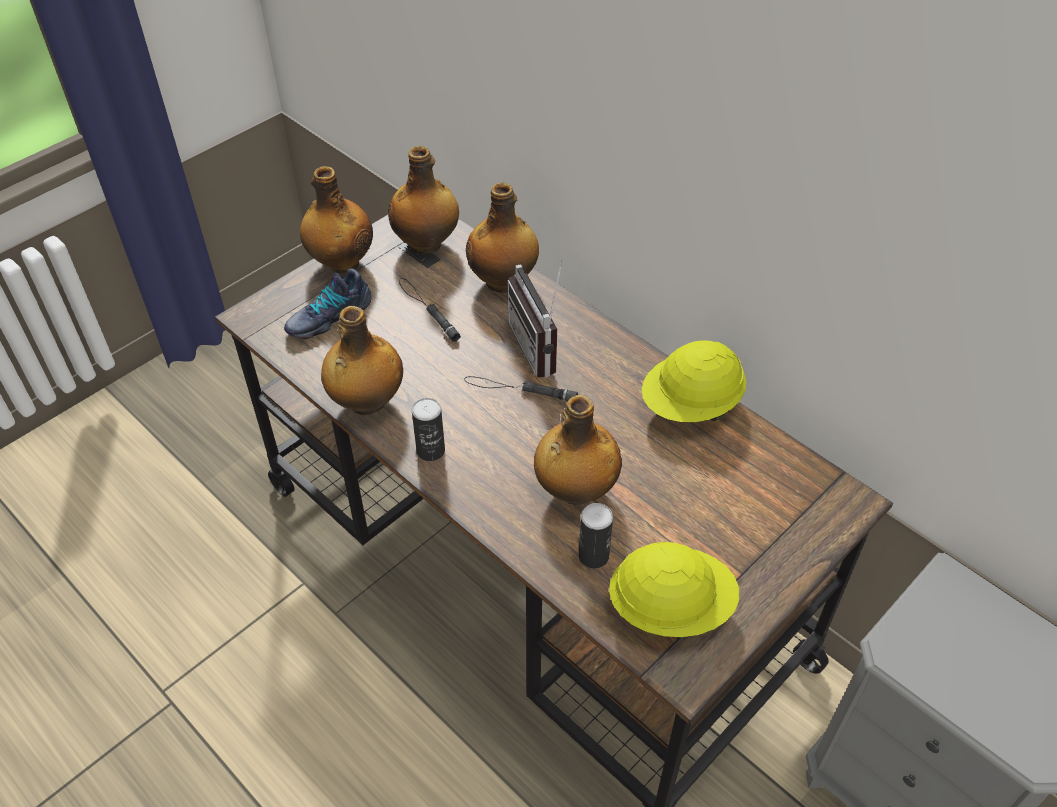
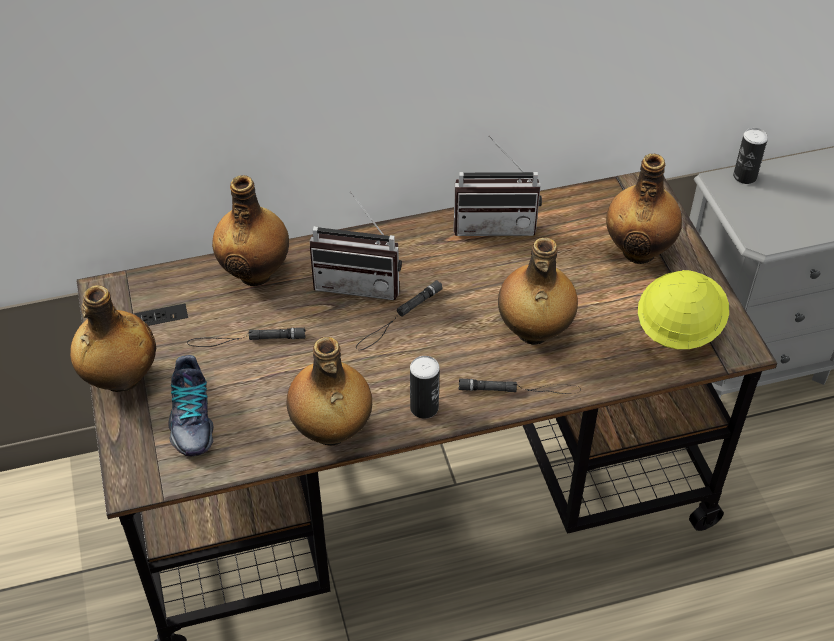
camera: 60 degrees left, 0 degrees up
bottle [388,146,459,255] -> bottle moved to [606,154,682,264]
can [579,503,613,568] -> can moved to [733,128,768,184]
yellow hard hat [642,340,746,422] -> radio [453,136,542,236]
none -> black flashlight [459,379,581,394]

